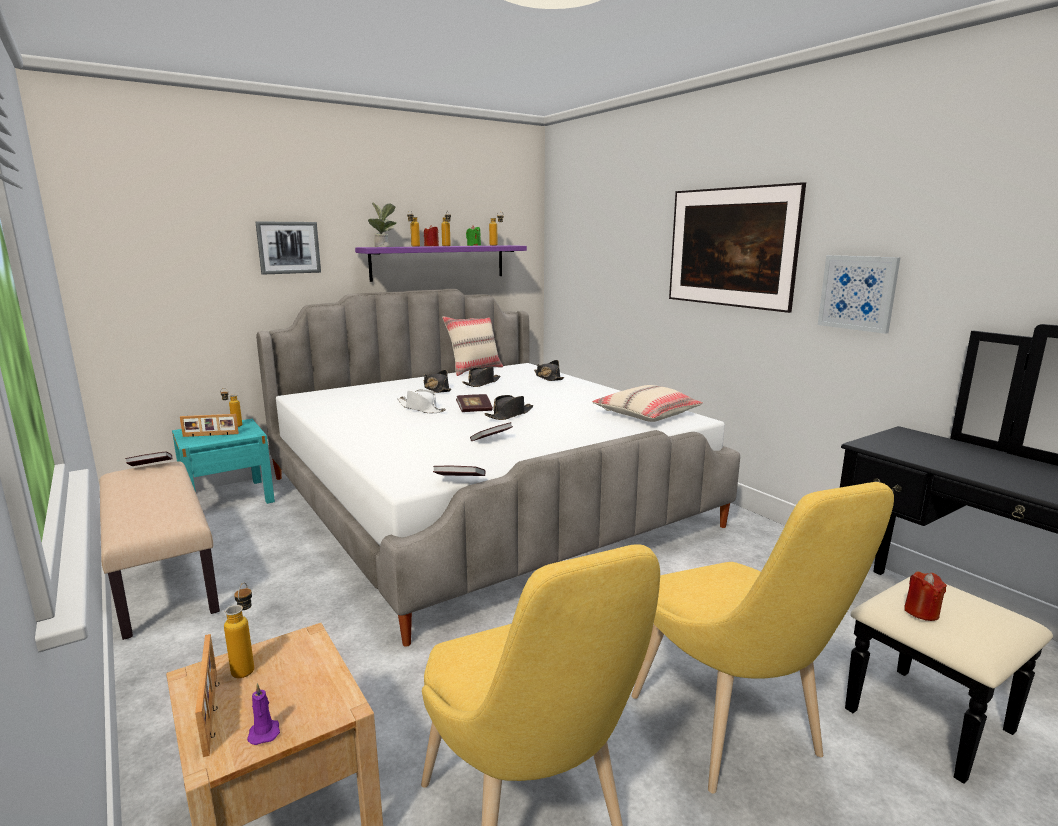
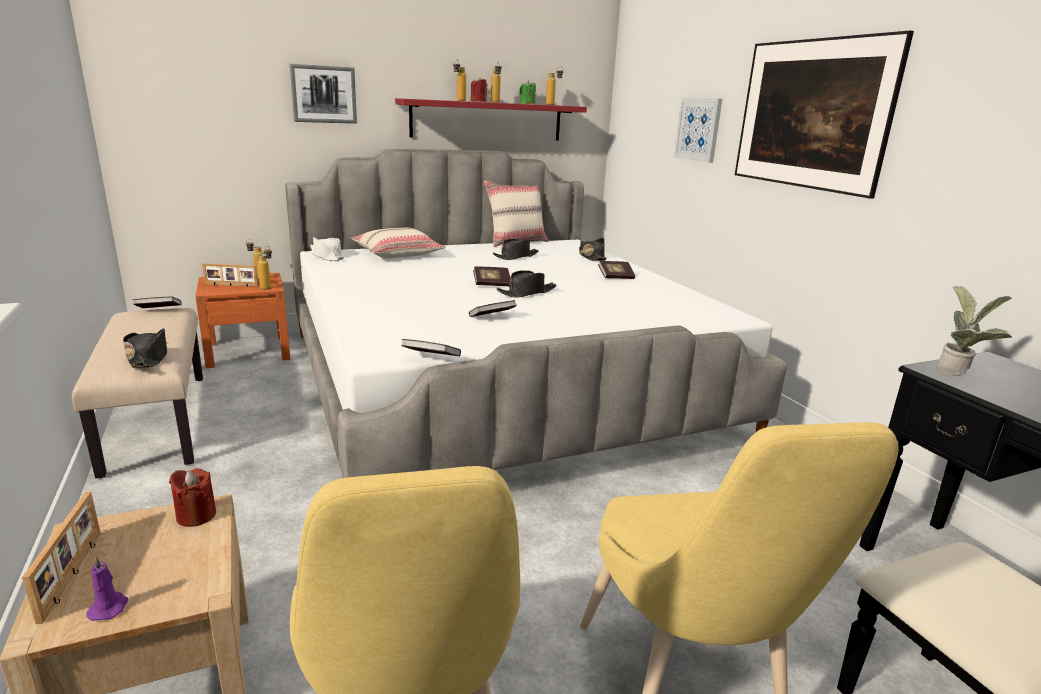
camera: 10 degrees right, 5 degrees up
turquoise nightstand [172,419,275,504] -> orange nightstand [195,273,290,368]
bottle [224,583,254,678] -> bottle moved to [257,246,272,290]
purple shelf [355,245,527,282] -> red shelf [395,98,587,141]
potted plant [368,203,397,247] -> potted plant moved to [936,286,1012,376]
white hat [398,390,446,413] -> white hat moved to [310,237,344,261]
black hat [423,370,451,393] -> black hat moved to [123,328,167,368]
beige pillow [592,385,703,422] -> beige pillow moved to [351,228,445,258]
picture [818,255,900,334] -> picture moved to [674,98,722,163]
red candle [904,571,947,621] -> red candle moved to [169,468,216,527]
none -> book [598,261,635,279]

